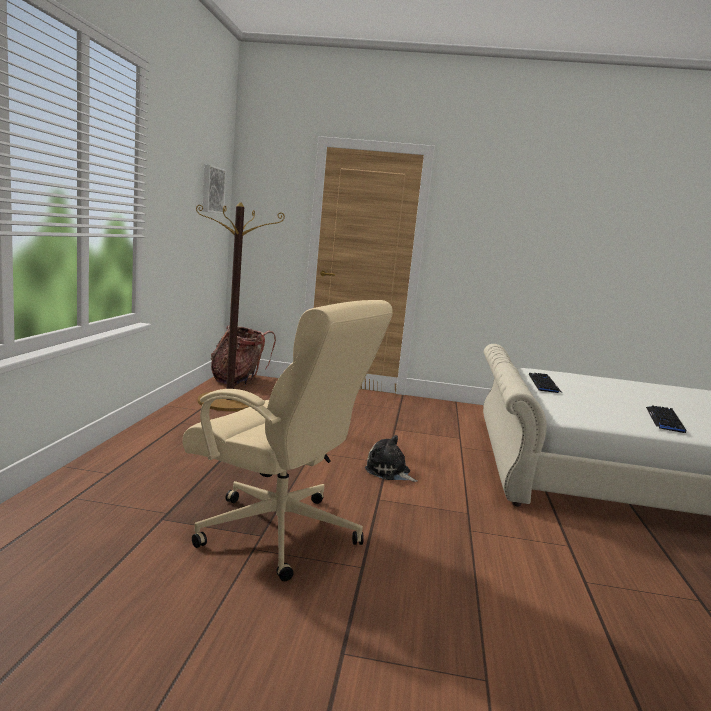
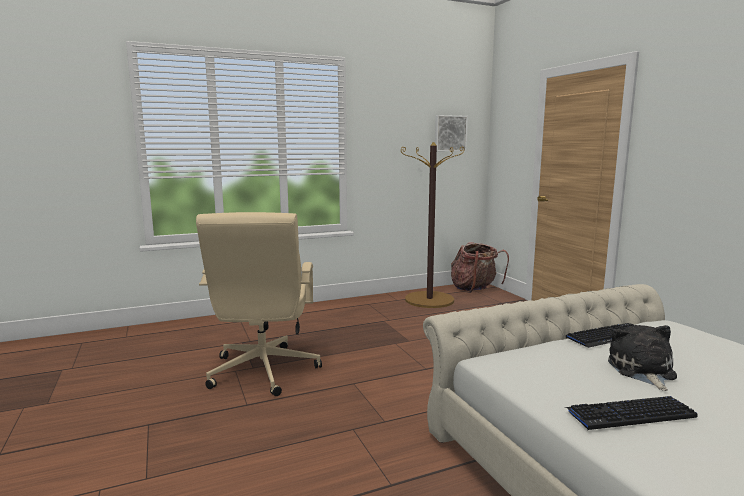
camera: 60 degrees right, 0 degrees up
plush toy [365,435,418,482] -> plush toy moved to [608,325,677,391]

